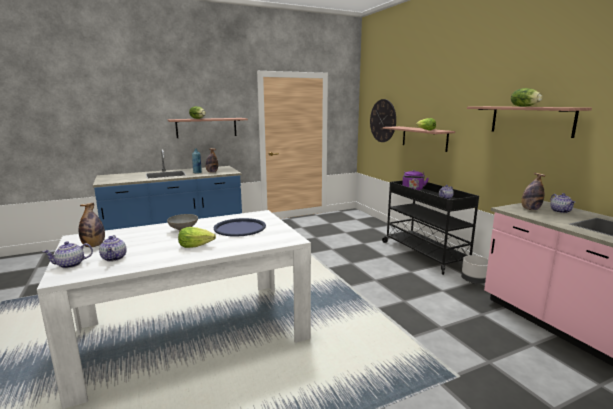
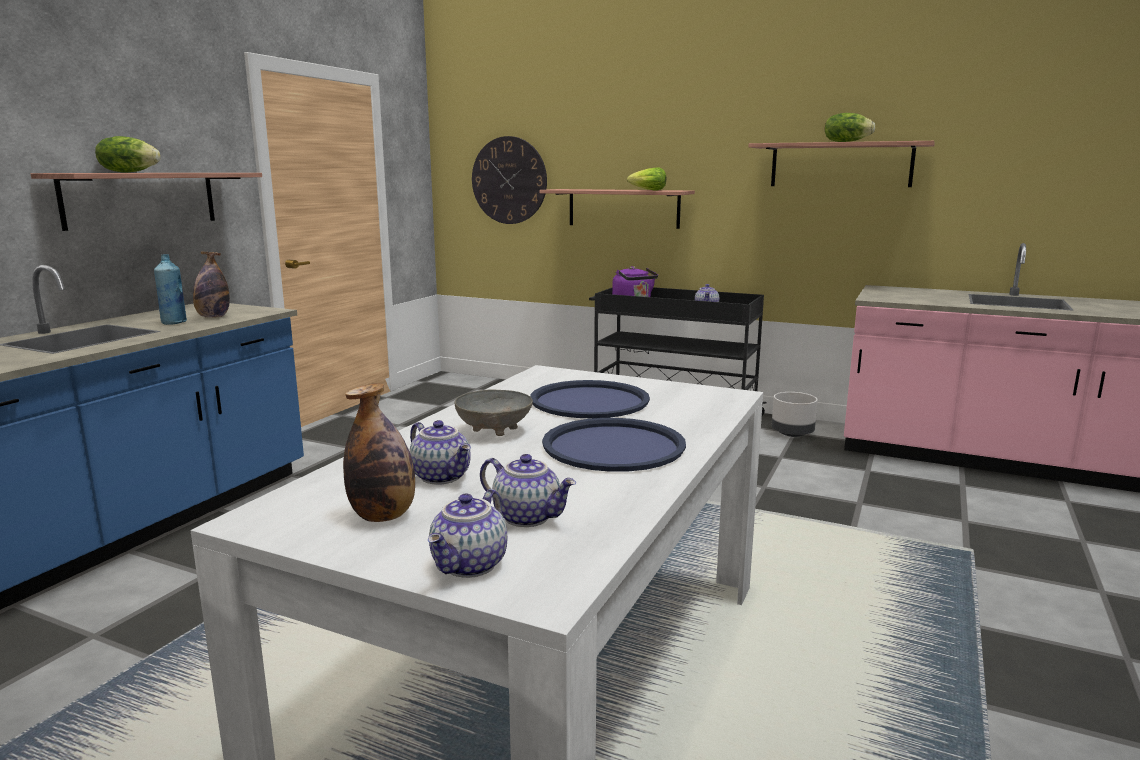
camera: 40 degrees left, 0 degrees up
lettuce [178,227,216,248] -> blue tray [542,418,686,472]
bottle [521,173,546,210] -> none
teapot [551,193,575,213] -> teapot moved to [409,420,471,485]

